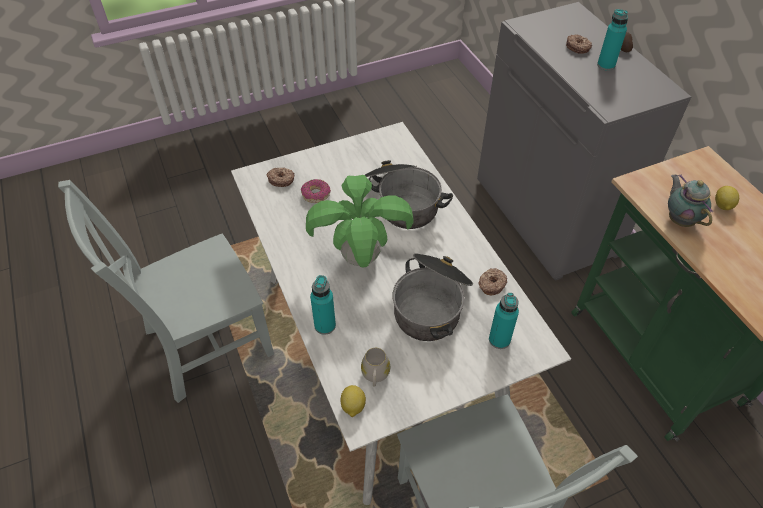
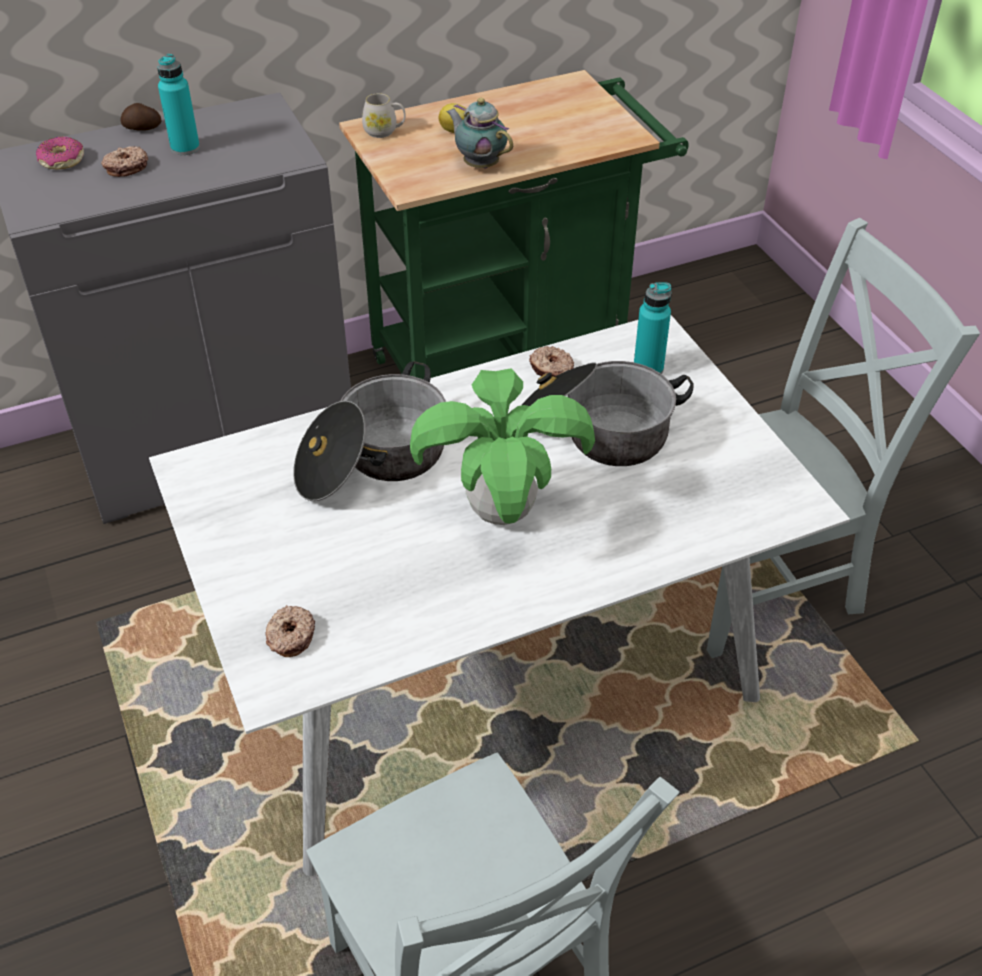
camera: 90 degrees left, 5 degrees down
donut [301,179,331,203] -> donut moved to [36,137,84,170]
turquoise bottle [310,275,336,335] -> none
lemon [341,385,366,417] -> none
white mug [361,348,390,386] -> white mug moved to [362,93,406,138]
teapot [668,174,714,227] -> teapot turned 60 degrees clockwise [447,98,513,169]

